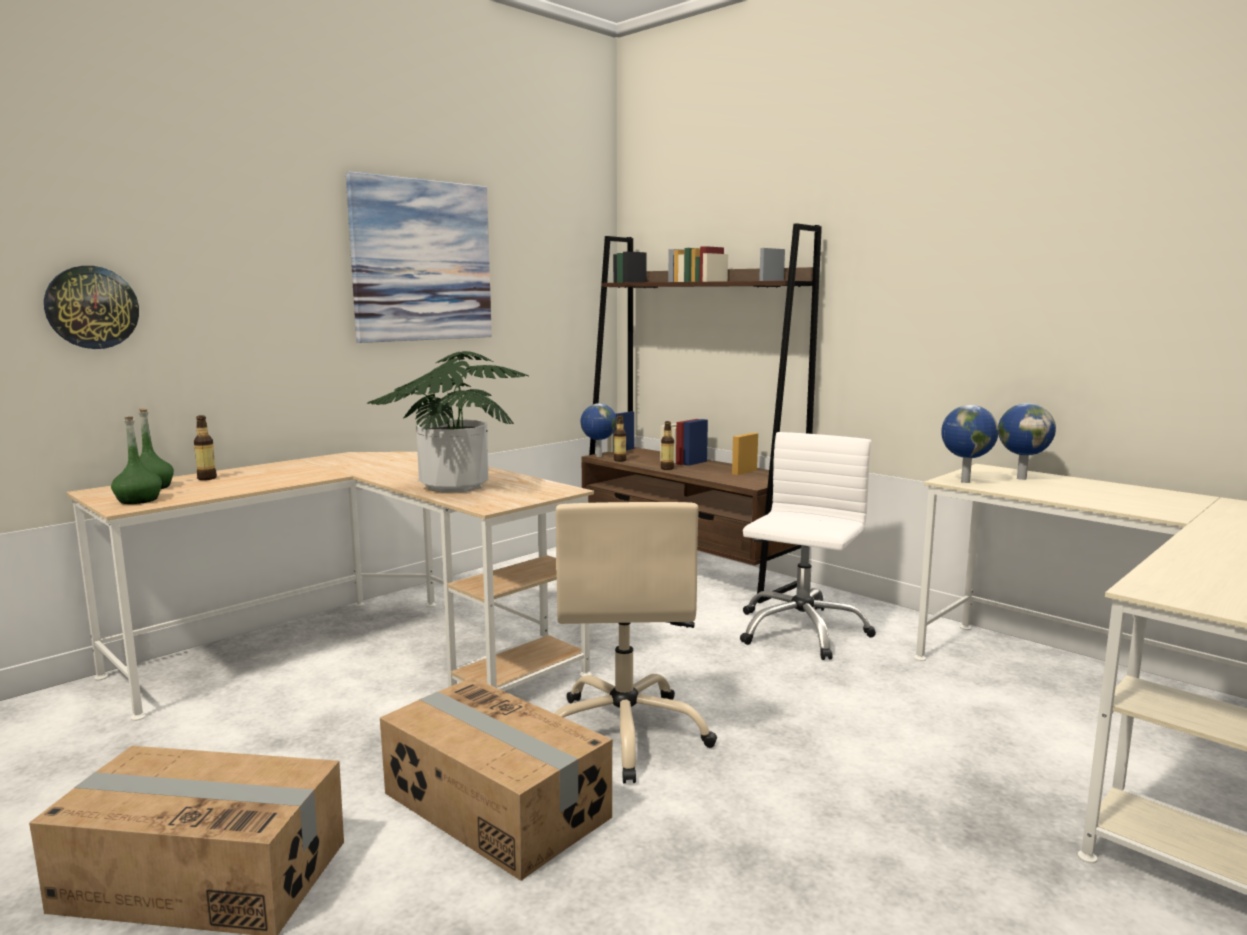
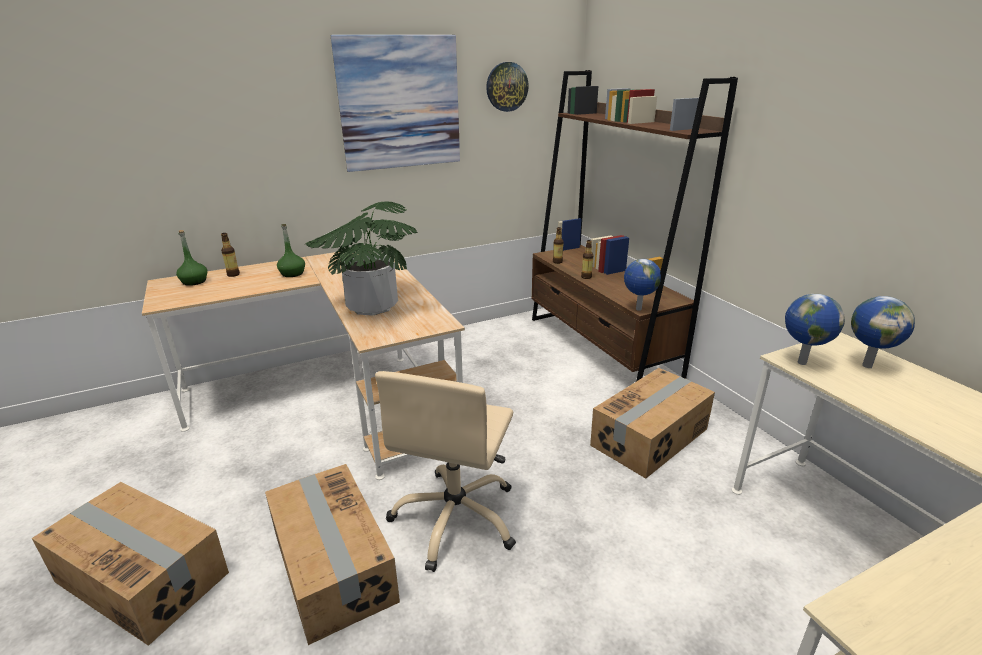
camera: 20 degrees right, 15 degrees up
wall clock [44,266,139,349] -> wall clock moved to [486,62,529,112]
green bottle [111,417,162,504] -> green bottle moved to [277,224,305,277]
globe [580,403,617,457] -> globe moved to [624,259,661,311]
white office chair [740,432,876,660] -> cardboard box [590,368,715,479]

